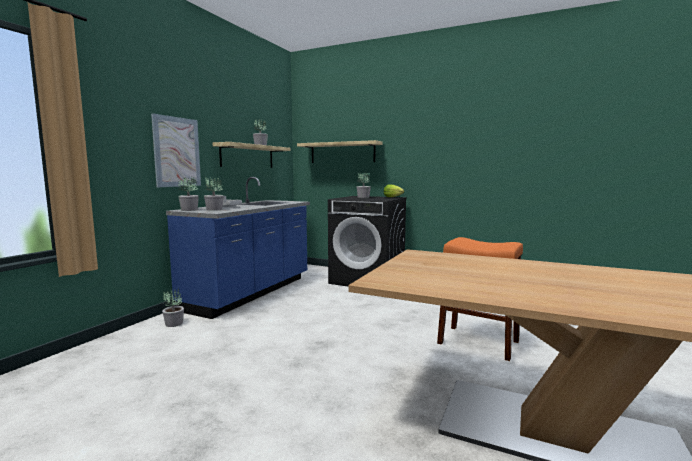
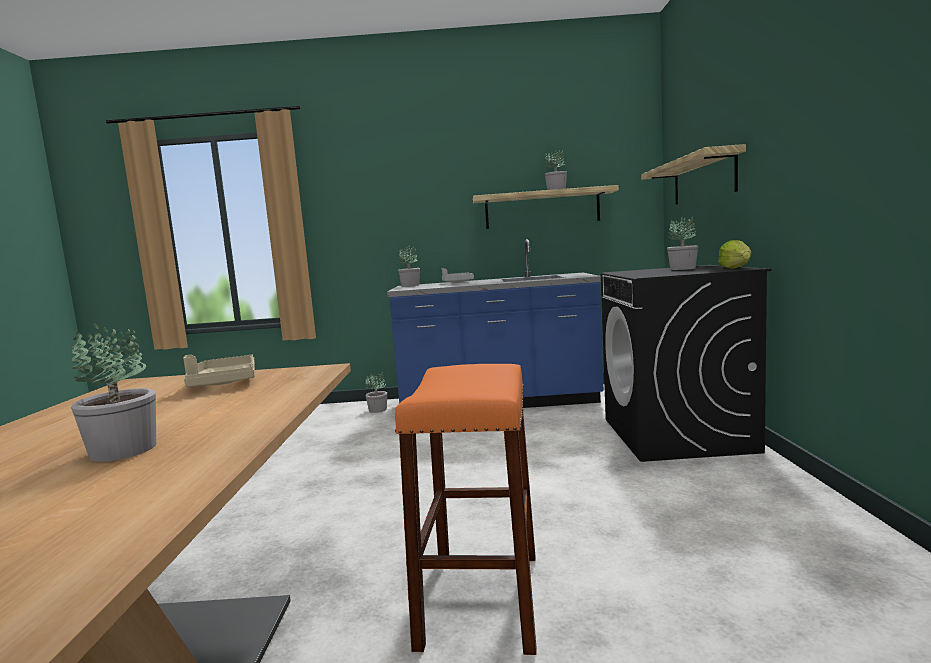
camera: 65 degrees right, 0 degrees up
picture [151,113,201,187] -> none
potted plant [204,177,224,211] -> potted plant moved to [71,323,156,462]
none -> beige tray [183,355,255,387]

